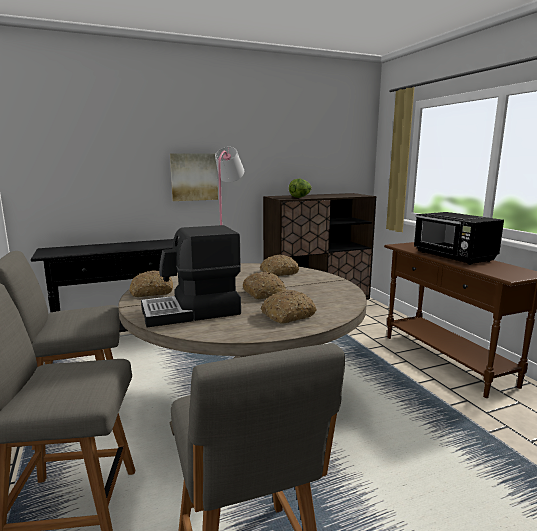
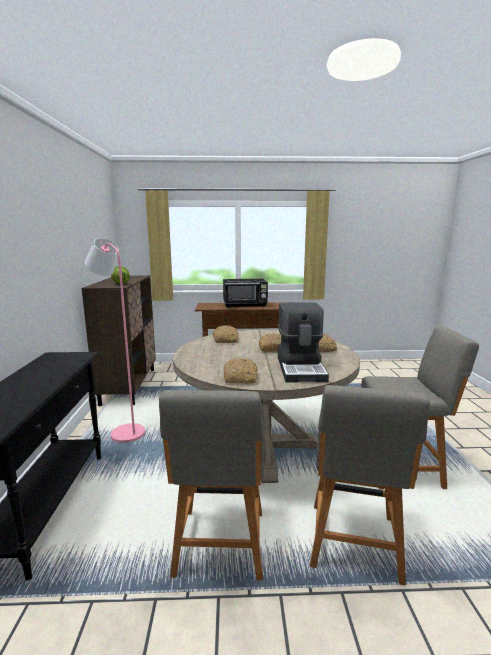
camera: 70 degrees left, 0 degrees up
picture [170,153,218,201] -> none

